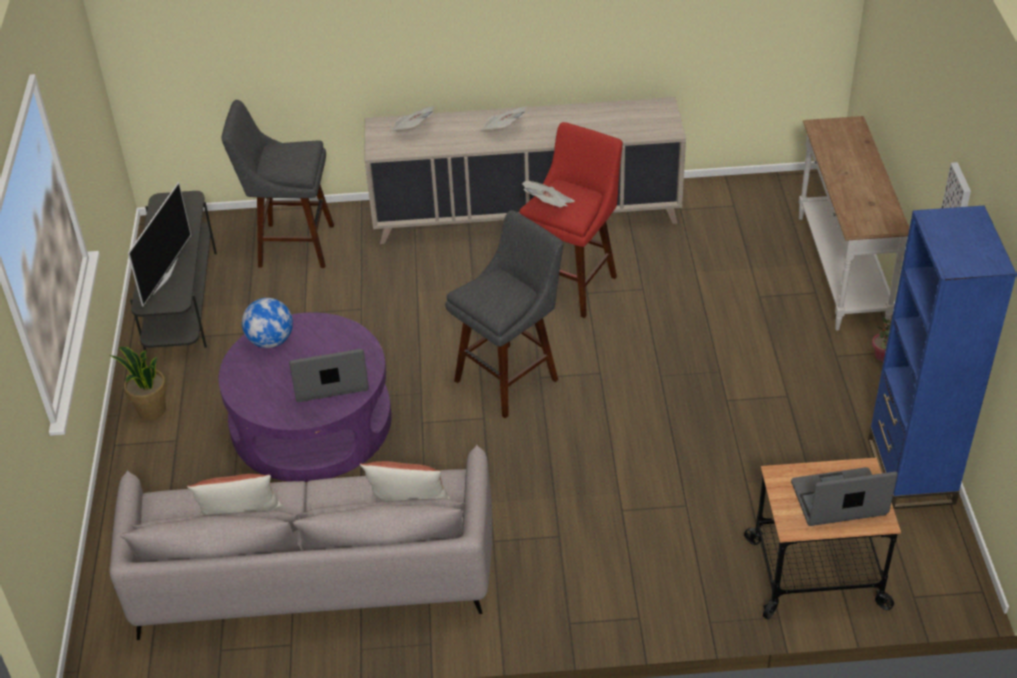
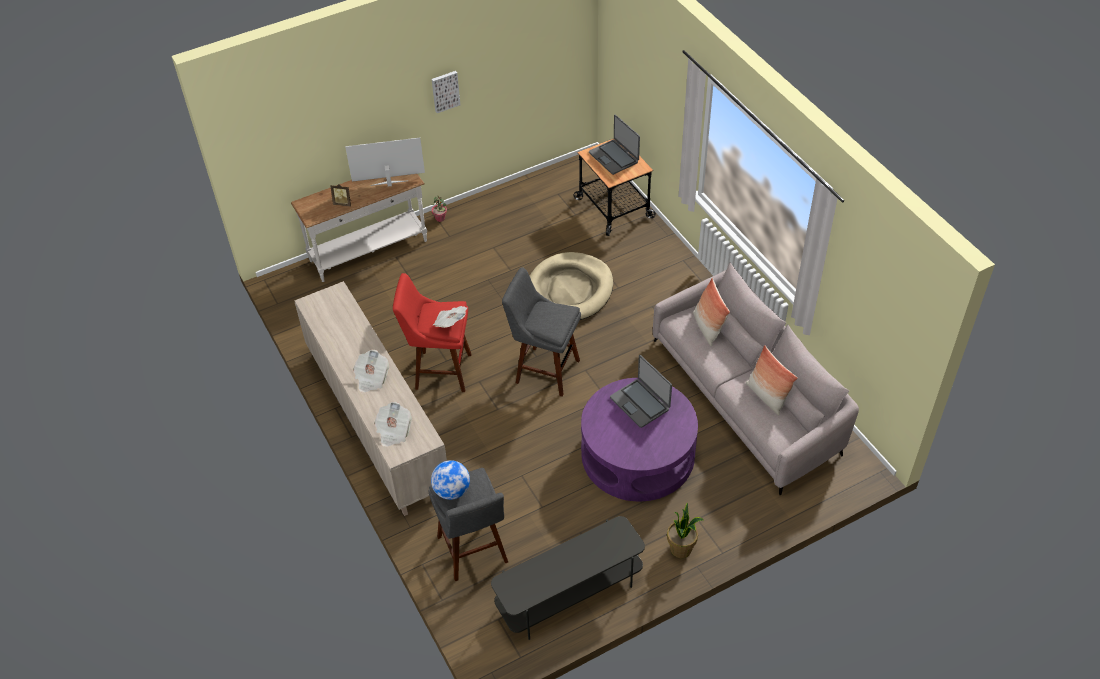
camera: 115 degrees left, 5 degrees up
television [128,182,191,307] -> television moved to [345,138,425,187]
globe [242,298,293,348] -> globe moved to [431,460,470,500]
blue bookcase [868,205,1017,509] -> none
none -> picture frame [330,184,351,207]
none -> beige dog bed [530,252,613,320]

